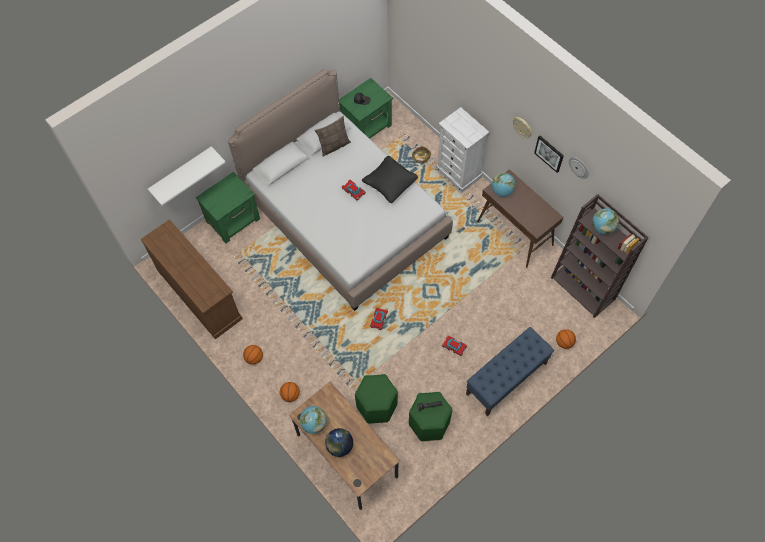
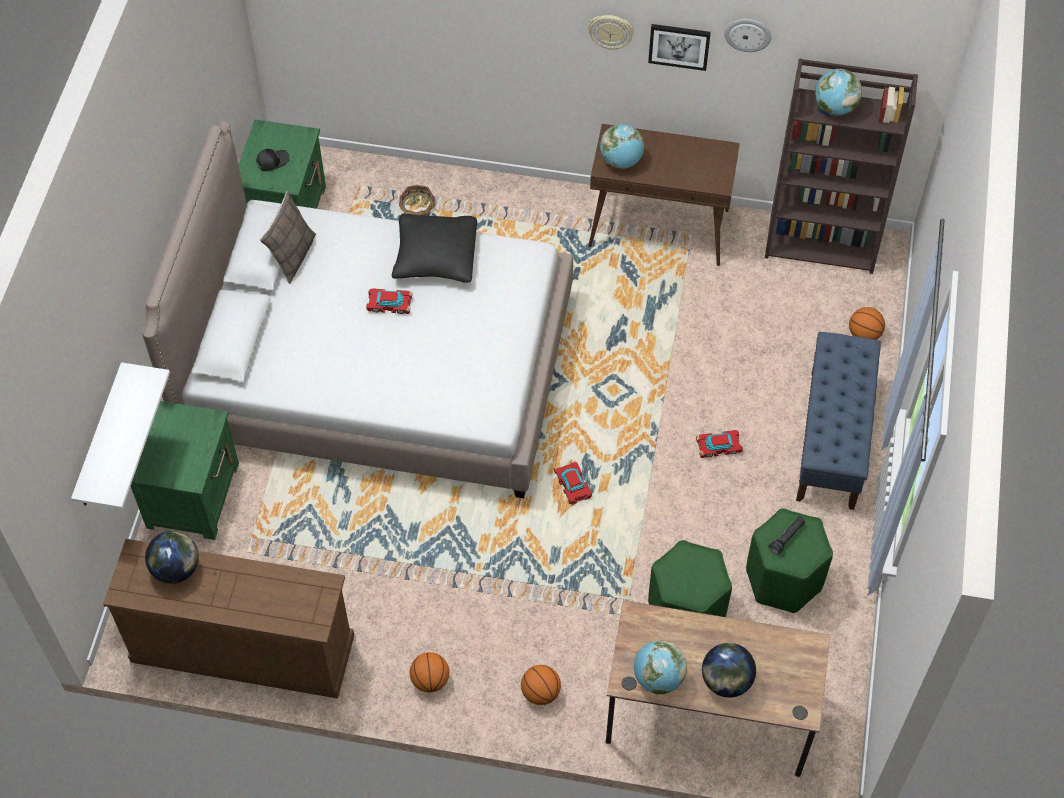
camera: 40 degrees left, 5 degrees down
white dresser [436,107,490,193] -> none
none -> globe [145,531,199,584]

